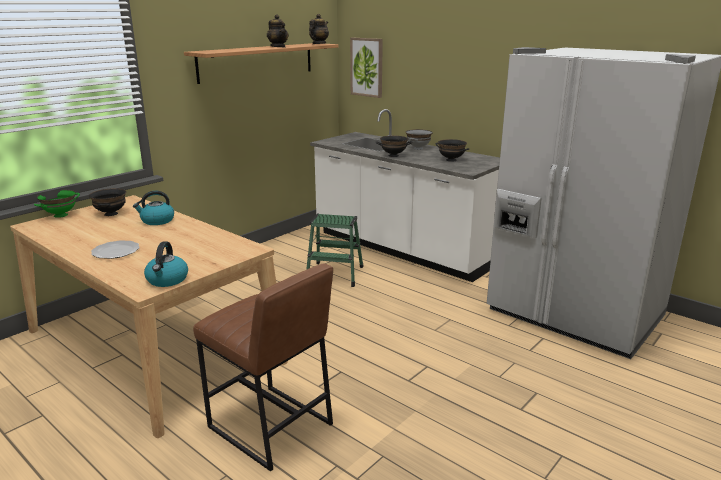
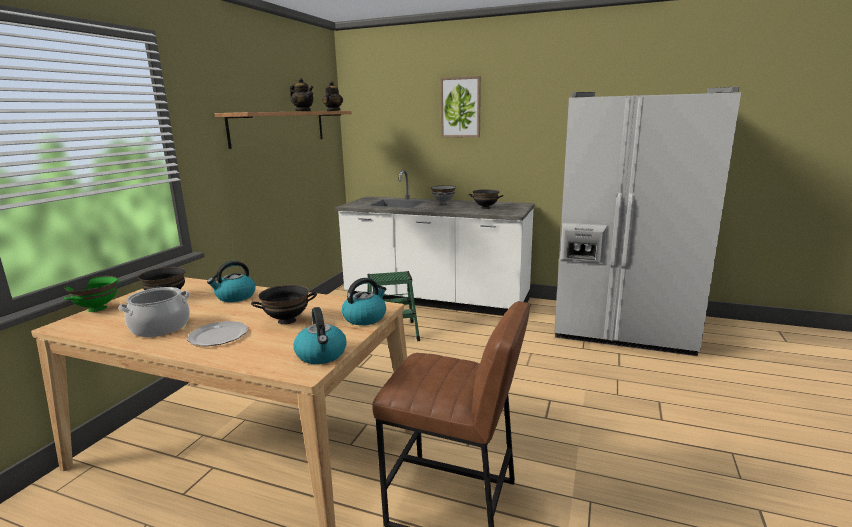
camera: 20 degrees left, 5 degrees down
picture [350,38,383,98] -> picture moved to [440,76,481,137]
black bowl [375,136,413,157] -> black bowl moved to [251,285,317,325]
none -> cooking pot [118,287,190,337]
none -> kettle [342,278,387,325]

